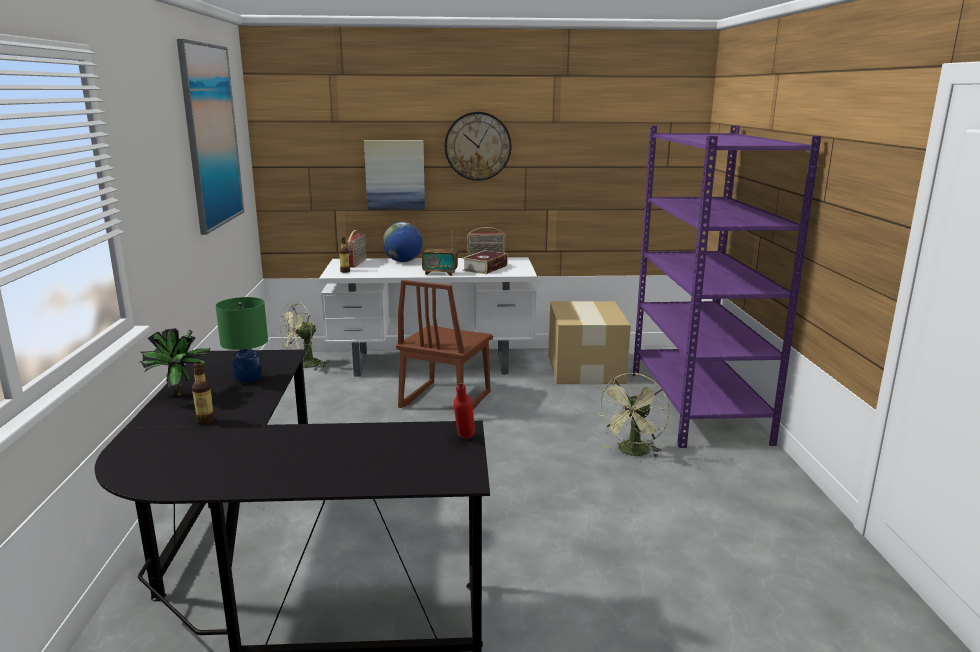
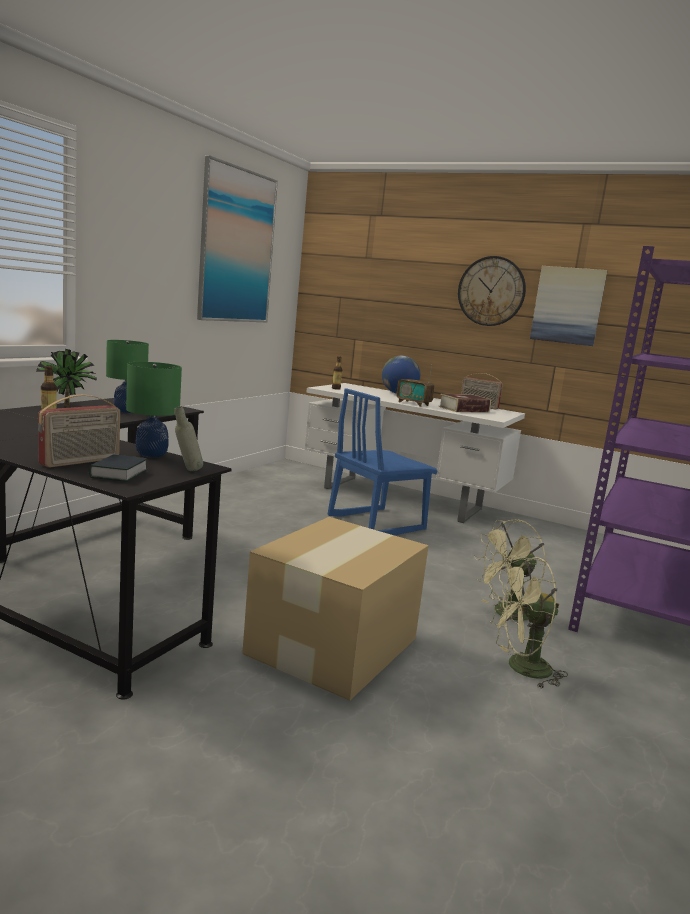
camera: 30 degrees right, 5 degrees down
green fan [279,303,330,370] -> green fan moved to [490,555,568,688]
radio [346,230,367,268] -> radio moved to [38,395,120,467]
picture [364,140,425,210] -> picture moved to [530,266,608,346]
brown chair [396,280,493,410] -> blue chair [327,388,438,535]
red bottle [453,383,475,439] -> grey bottle [174,406,203,471]
cardboard box [548,301,631,384] -> cardboard box moved to [242,517,429,701]
none -> book [89,454,148,482]
none -> green table lamp [126,362,182,458]

